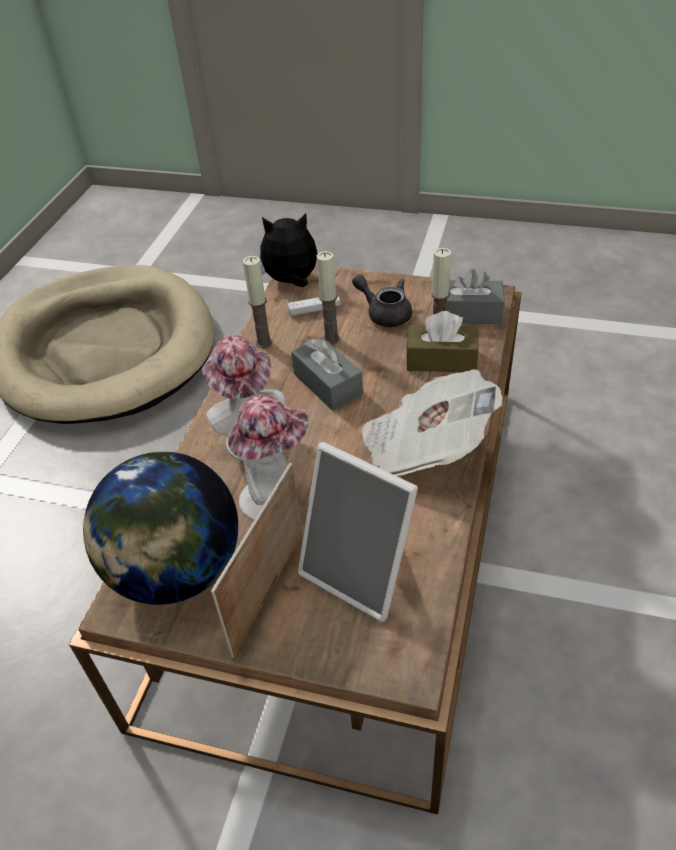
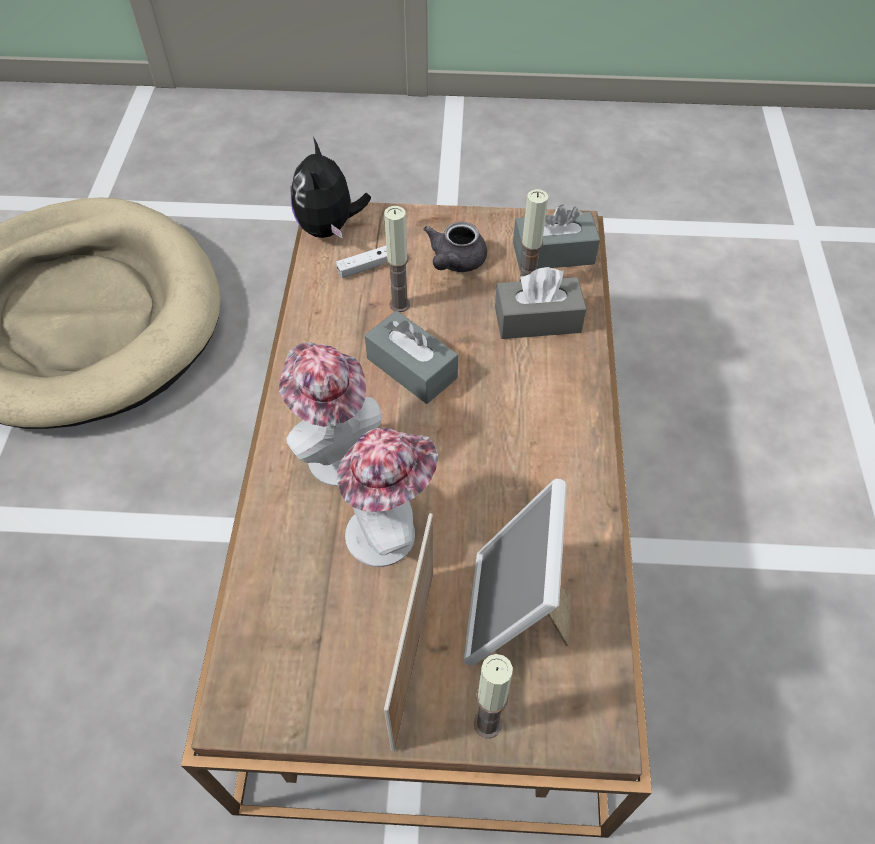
camera: 15 degrees left, 10 degrees up
globe [83,452,238,605] -> none
candle [243,256,273,348] -> candle moved to [473,654,513,738]
plush toy [260,213,318,287] -> plush toy turned 75 degrees counterclockwise [291,137,371,239]
picture frame [298,442,418,622] -> picture frame turned 75 degrees clockwise [464,479,571,666]
grey teapot [352,275,412,327] -> grey teapot turned 90 degrees counterclockwise [423,222,487,272]
newspaper [361,369,503,476] -> none
brown tissue box [406,311,479,372] -> grey tissue box [495,267,587,339]

